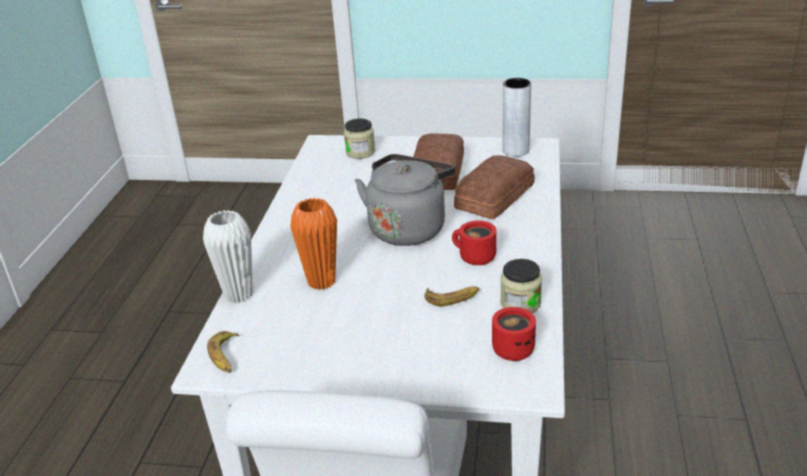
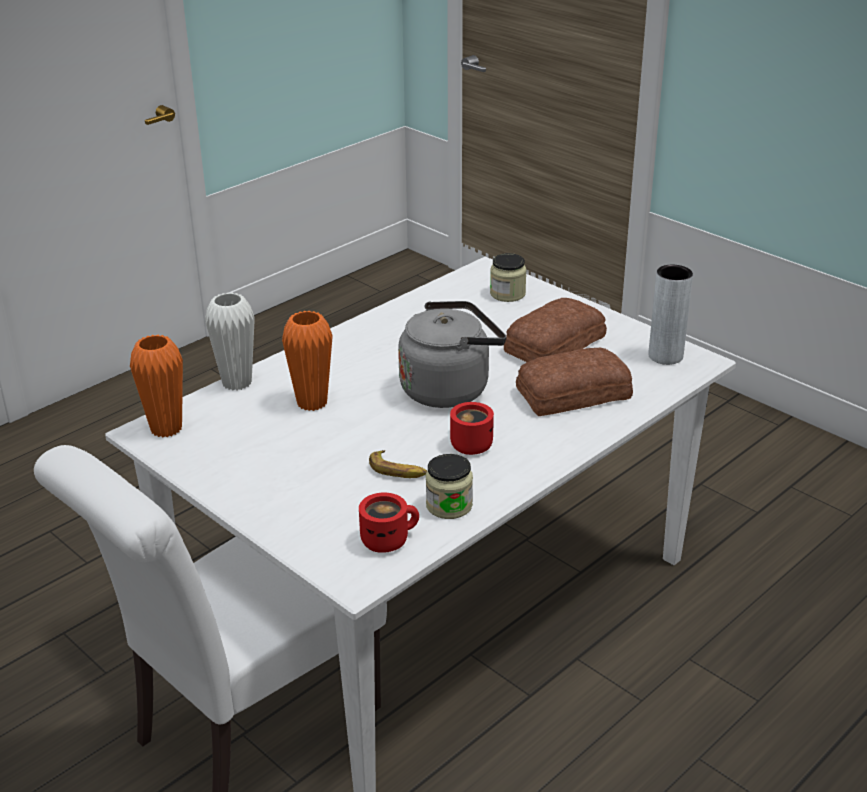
camera: 35 degrees right, 0 degrees up
banana [207,331,239,373] -> orange vase [130,335,183,438]

